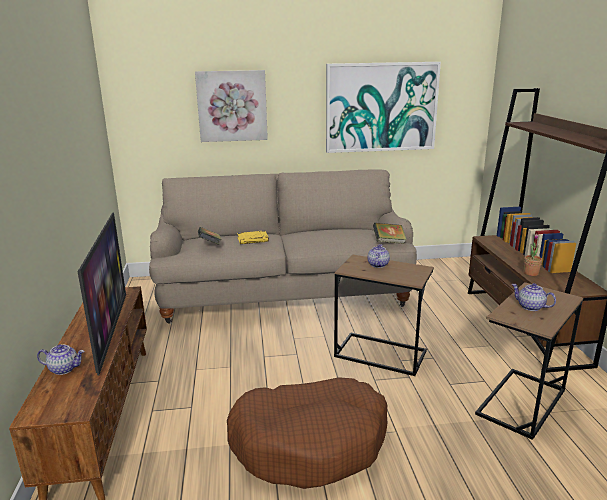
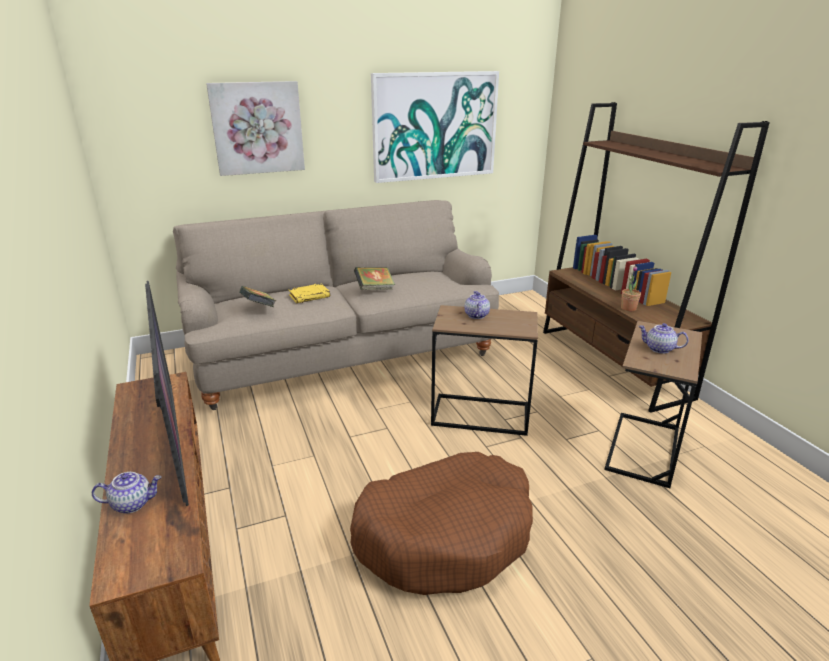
camera: 15 degrees left, 5 degrees up
book [373,223,407,244] -> book moved to [354,267,395,290]

